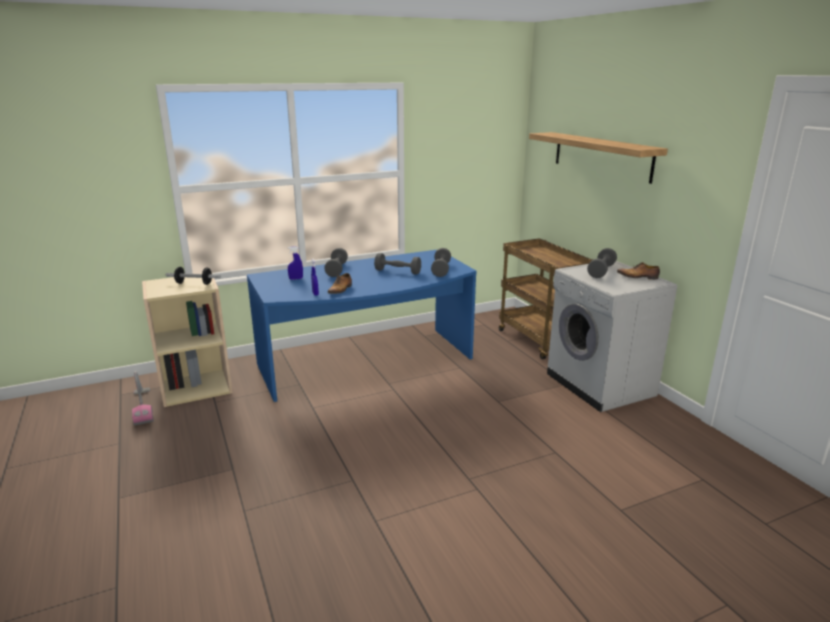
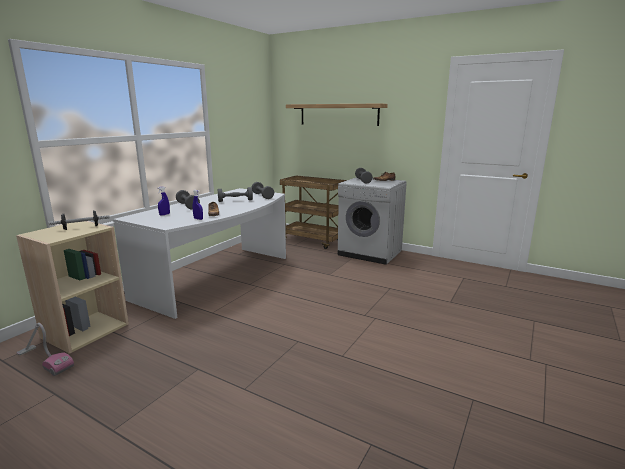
camera: 35 degrees left, 5 degrees down
blue desk [247,249,476,402] -> white desk [113,188,286,319]

